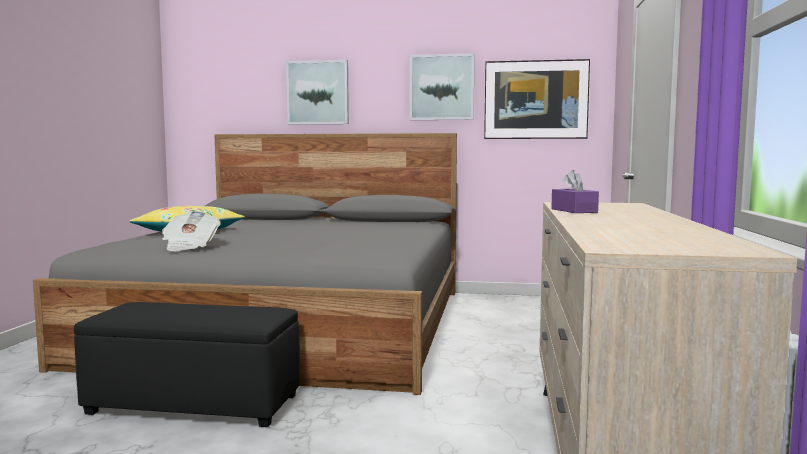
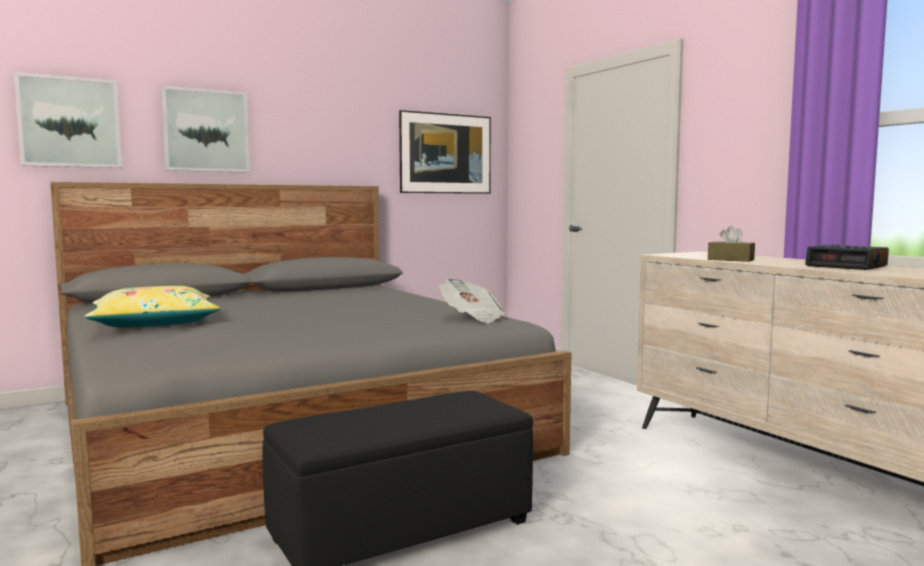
camera: 40 degrees left, 0 degrees up
newspaper [162,211,221,251] -> newspaper moved to [439,278,505,323]
picture [409,53,475,120] -> picture moved to [14,72,122,168]
purple tissue box [551,170,599,213] -> brown tissue box [708,226,755,262]
none -> alarm clock [805,244,889,270]

